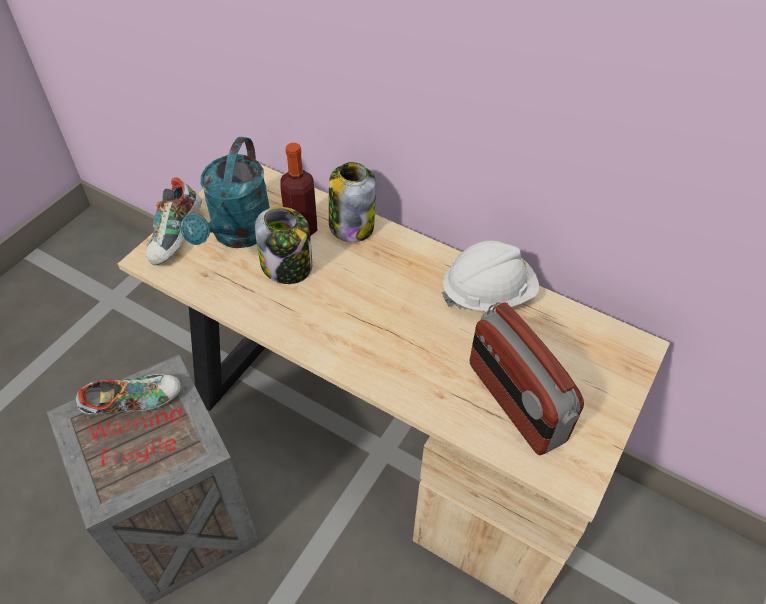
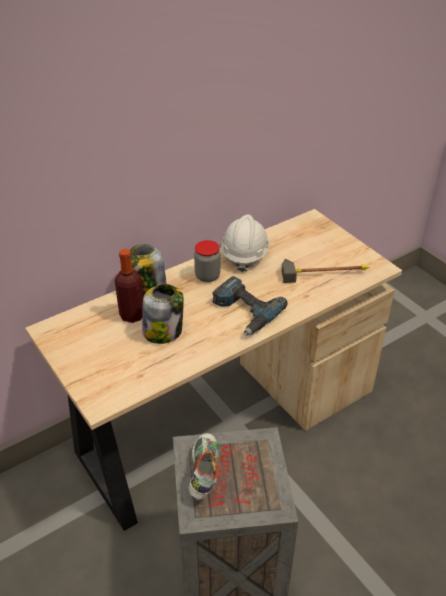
camera: 65 degrees left, 10 degrees down
shoe [146,177,202,265] -> none
turquoise watering can [180,137,270,248] -> none
radio [470,302,584,455] -> hammer [282,259,370,283]
none -> jar [194,240,220,282]
none -> power drill [212,276,288,336]

